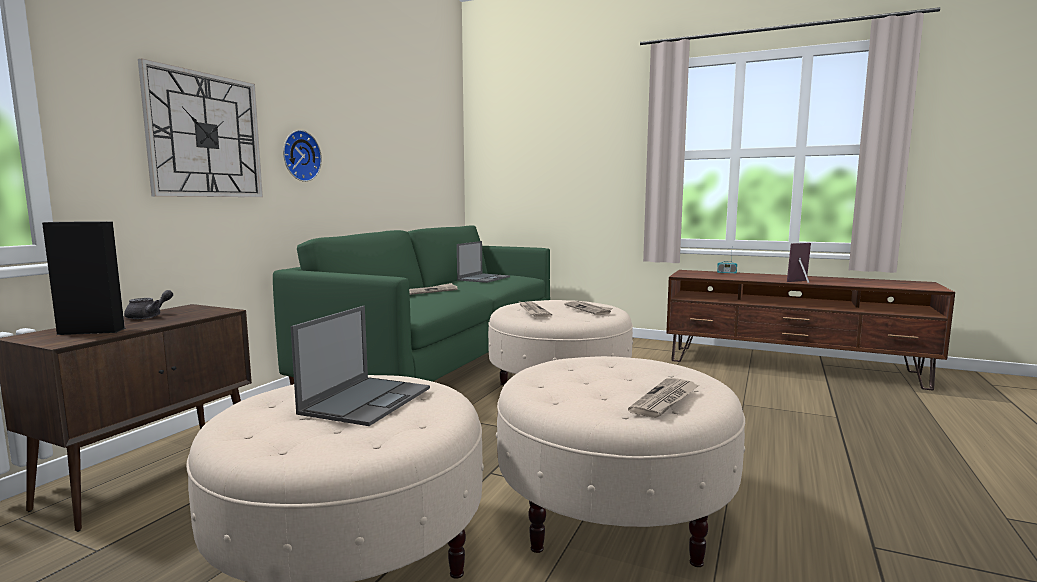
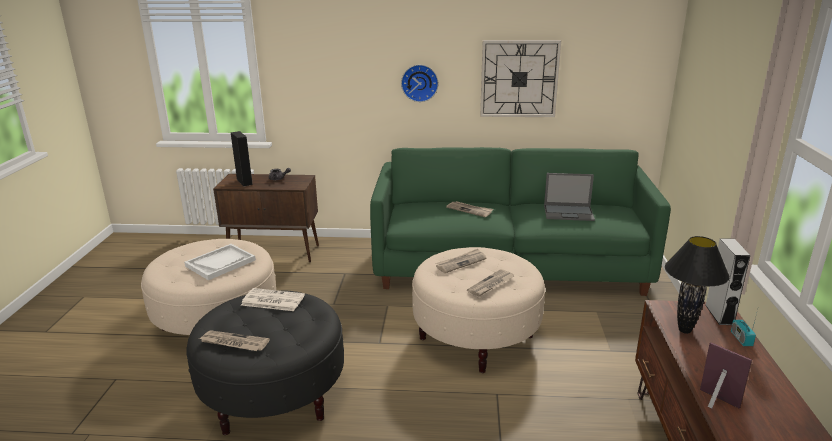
camera: 70 degrees right, 15 degrees up
wall clock [138,58,263,197] -> wall clock moved to [480,40,561,117]
laptop [291,306,430,426] -> white tray [184,244,256,280]
beige ottoman [496,356,745,567] -> black ottoman [186,290,344,435]
none -> newspaper [241,288,305,311]
none -> black table lamp [665,236,730,334]
none -> grey speaker [705,238,750,325]

